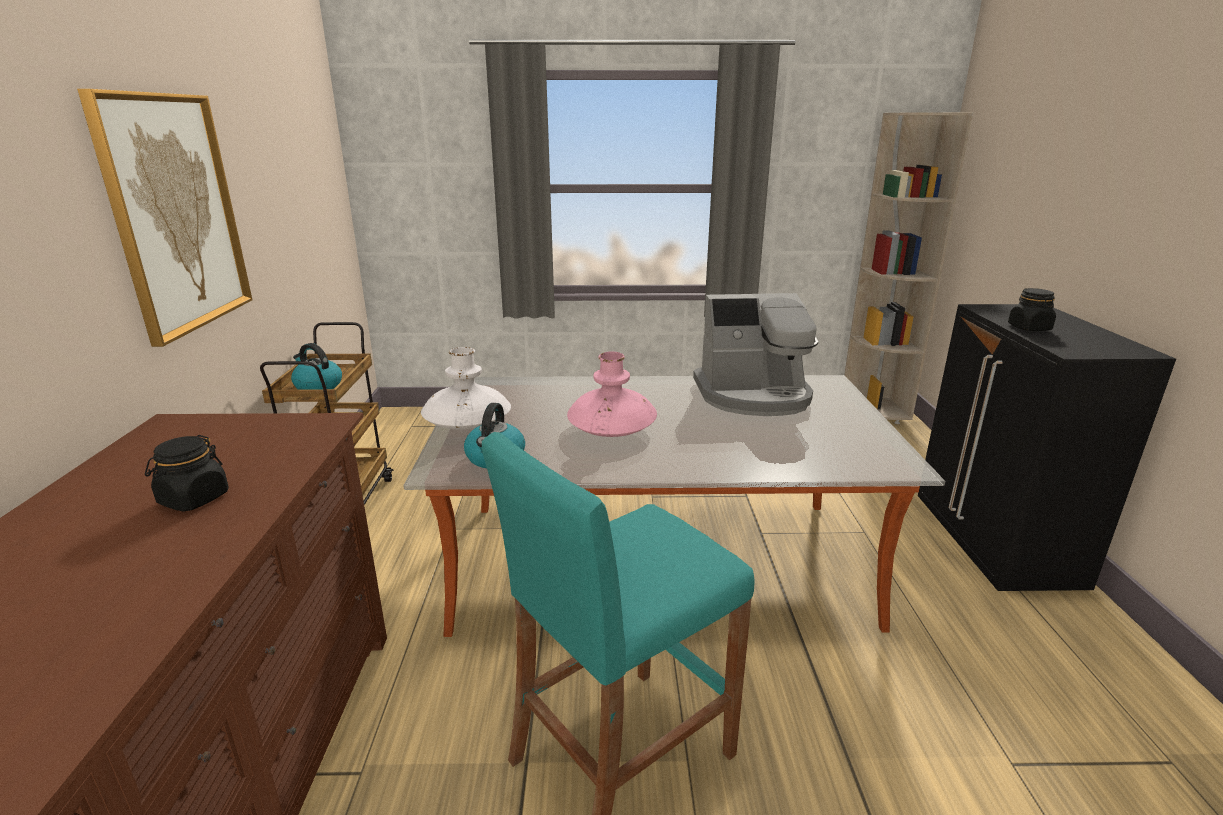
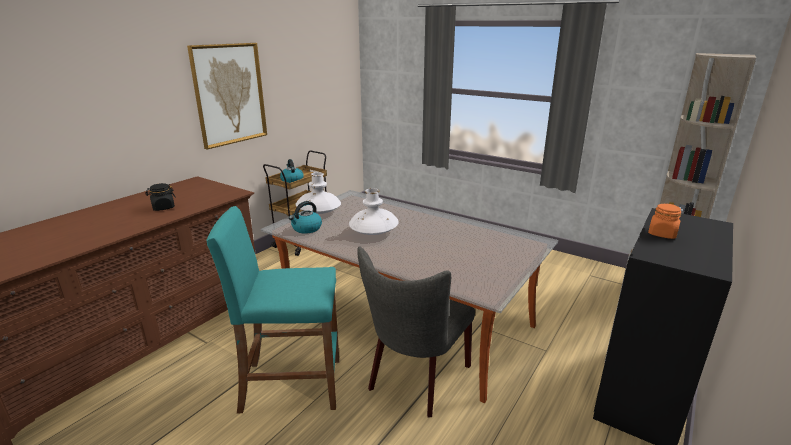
camera: 35 degrees right, 0 degrees up
pink vase [567,351,657,437] -> white vase [349,188,399,235]
coffee machine [693,293,818,416] -> none
black jar [1008,288,1056,331] -> orange jar [648,203,681,239]
none -> grey chair [357,246,475,417]

